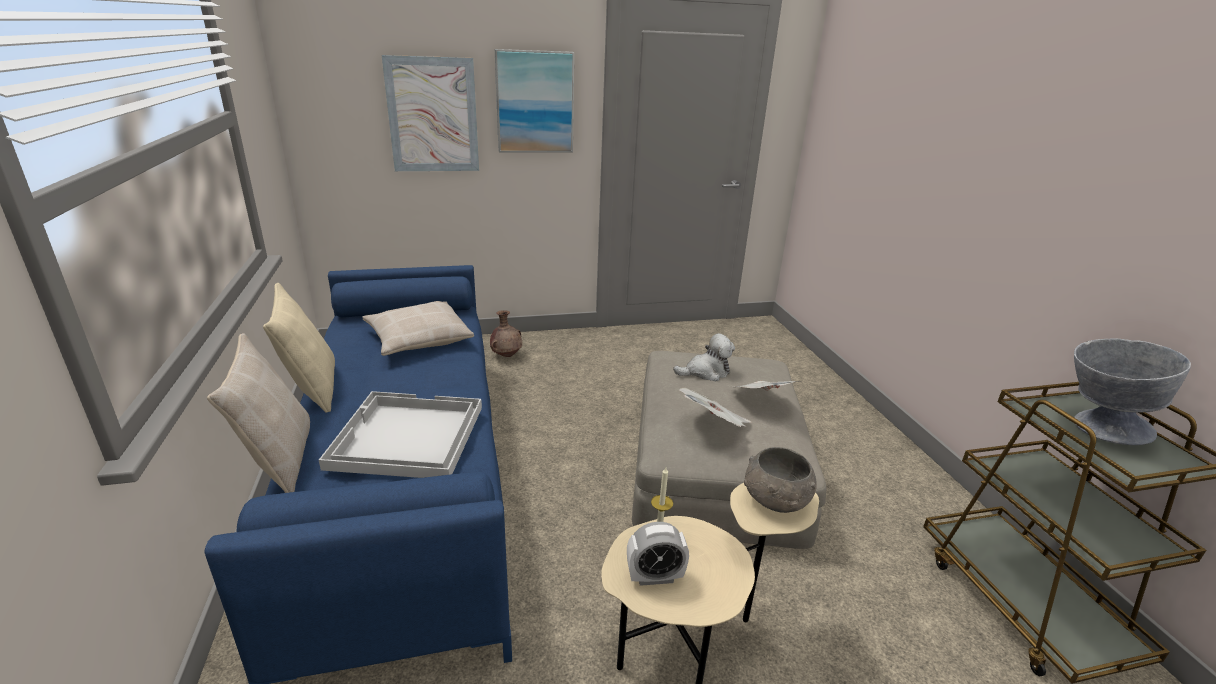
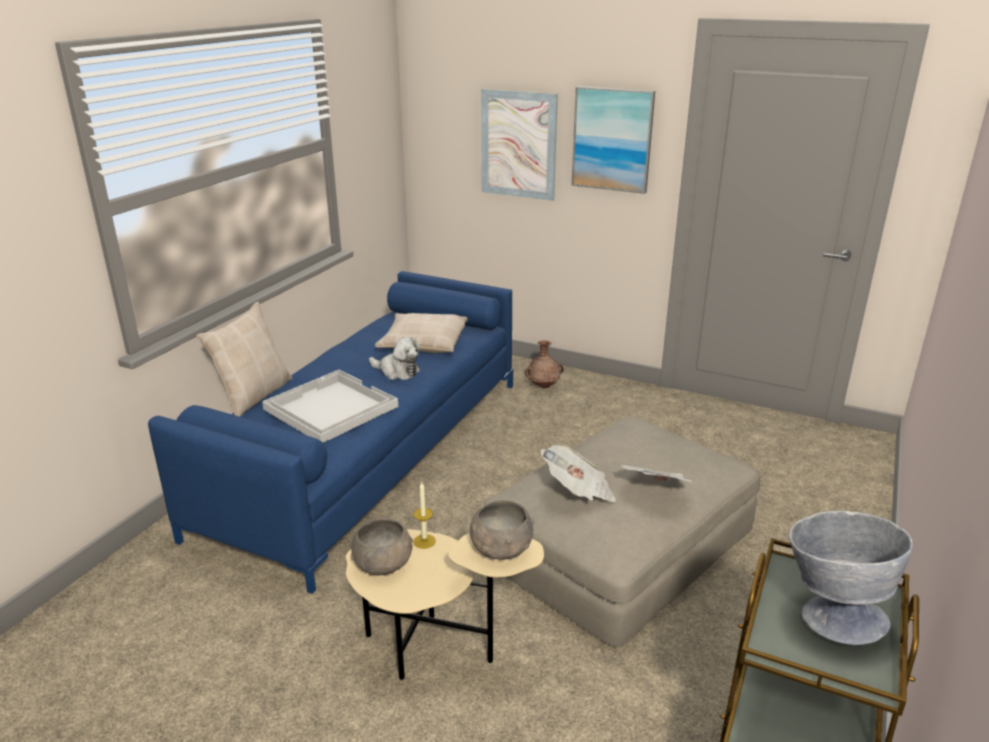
camera: 40 degrees right, 0 degrees up
beige pillow [263,283,335,413] -> none
alarm clock [627,522,689,586] -> grey bowl [350,518,413,575]
plush toy [673,333,735,381] -> plush toy moved to [369,337,420,380]

